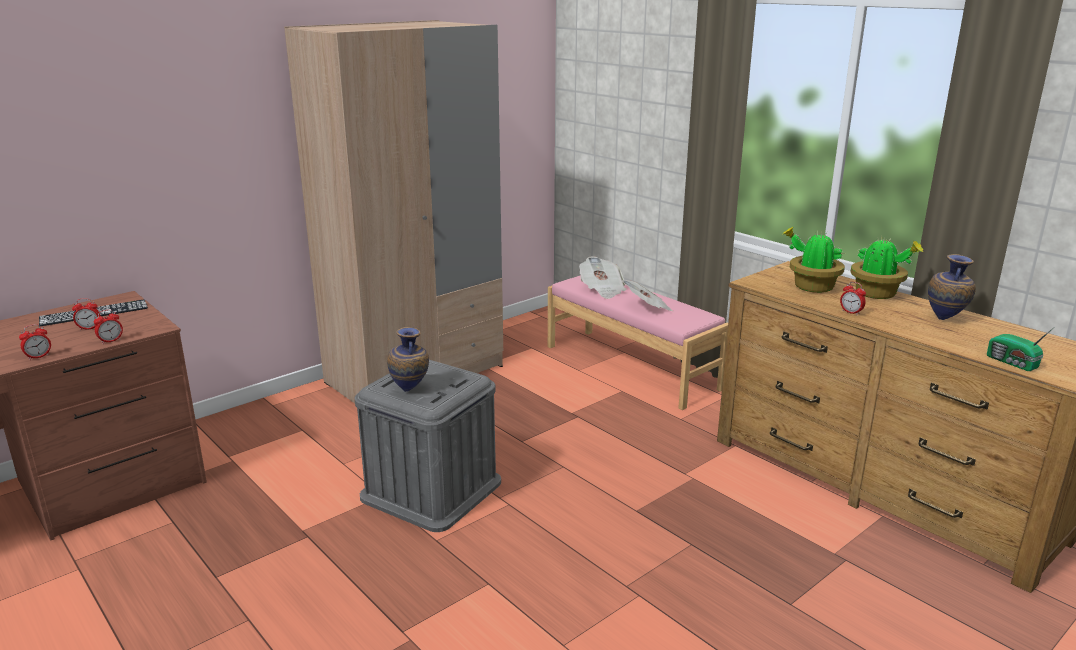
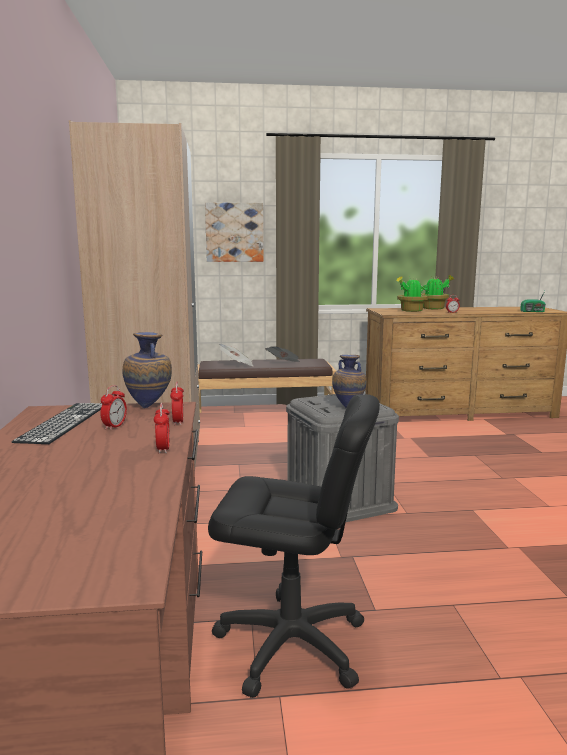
camera: 55 degrees left, 10 degrees down
pink bench [548,276,728,410] -> brown bench [198,359,336,414]
vase [928,254,976,320] -> vase moved to [122,332,172,408]
none -> picture [205,202,264,262]
none -> black office chair [208,394,380,698]

